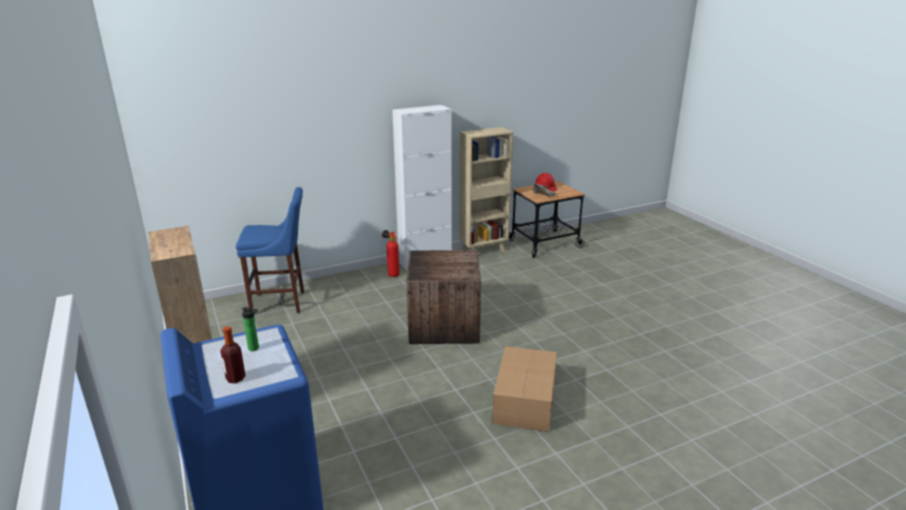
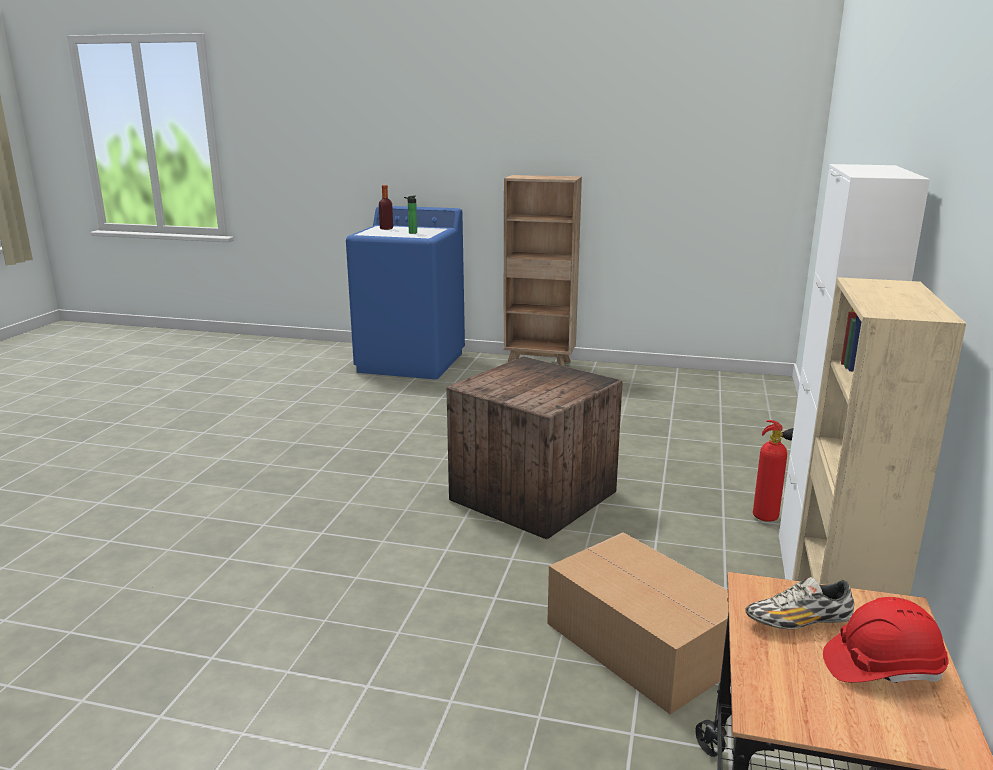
camera: 130 degrees right, 5 degrees down
blue stool [236,187,304,313] -> none
cardboard box [492,346,557,432] -> cardboard box moved to [547,532,728,715]

